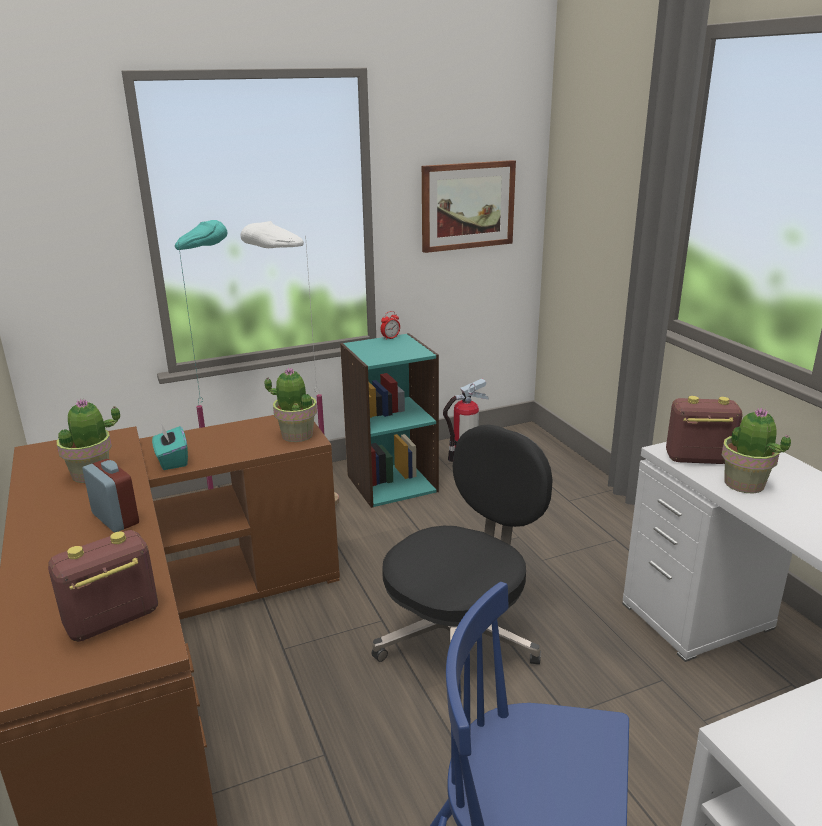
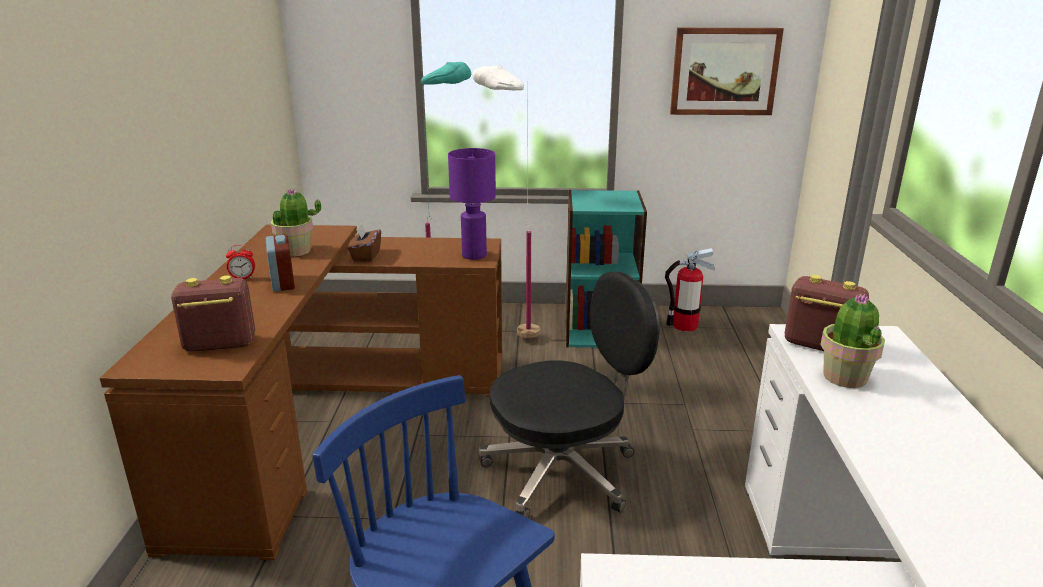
camera: 25 degrees right, 0 degrees up
turquoise tissue box [152,425,188,470] -> brown tissue box [348,224,381,262]
potted plant [264,367,317,442] -> purple table lamp [448,148,496,260]
alarm clock [381,311,400,340] -> alarm clock moved to [226,245,255,279]

